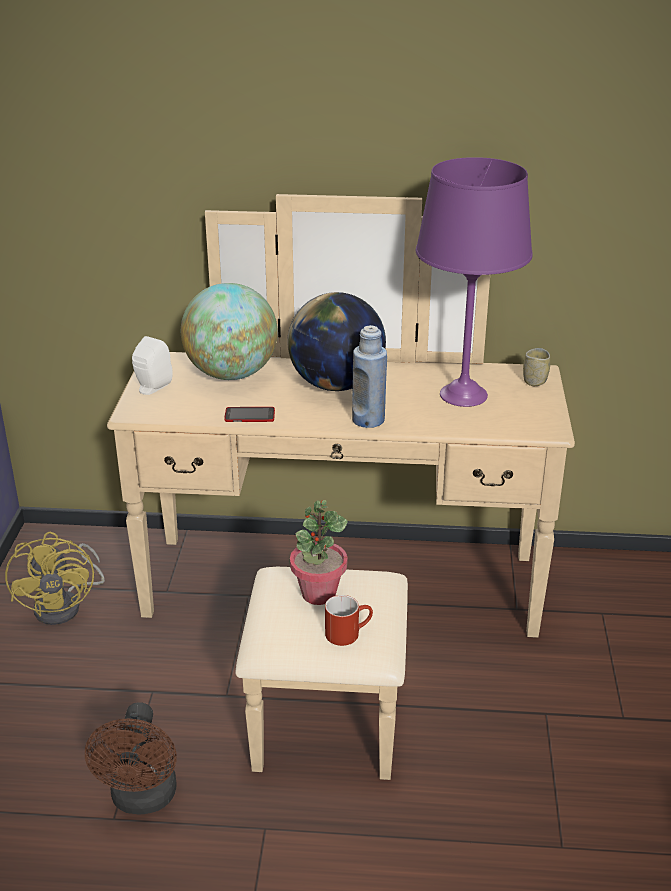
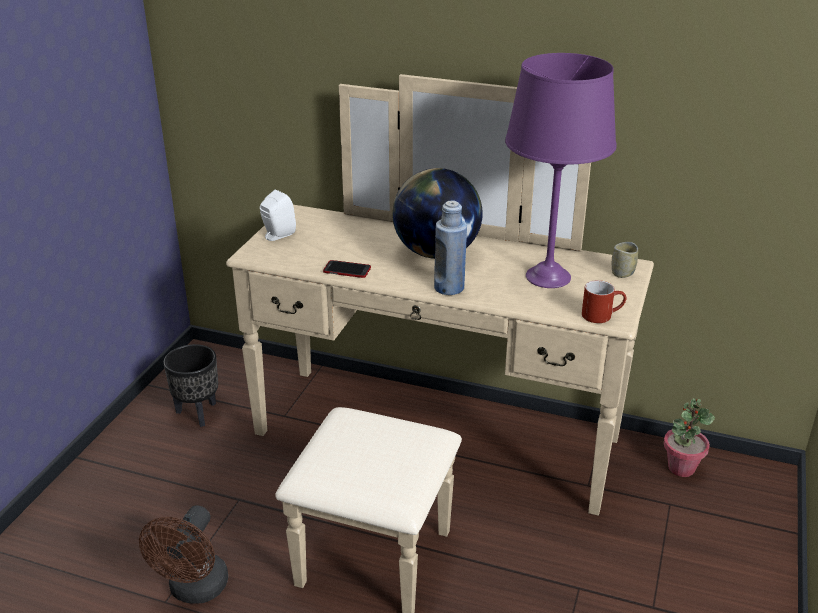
camera: 15 degrees right, 0 degrees up
yellow fan [5,532,105,625] -> black planter [163,344,218,427]
globe [181,283,278,380] -> none
potted plant [290,500,348,605] -> potted plant moved to [663,398,715,477]
red mug [325,595,373,646] -> red mug moved to [582,280,626,323]

